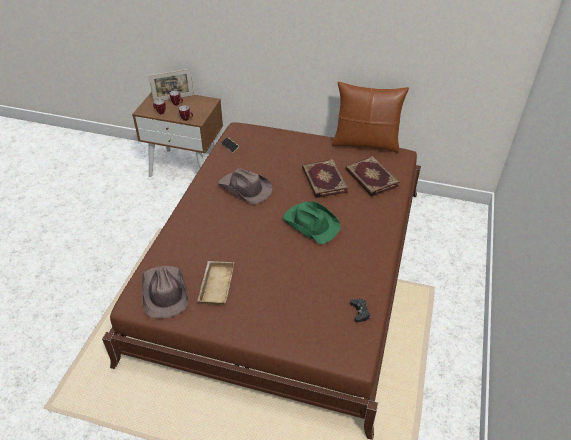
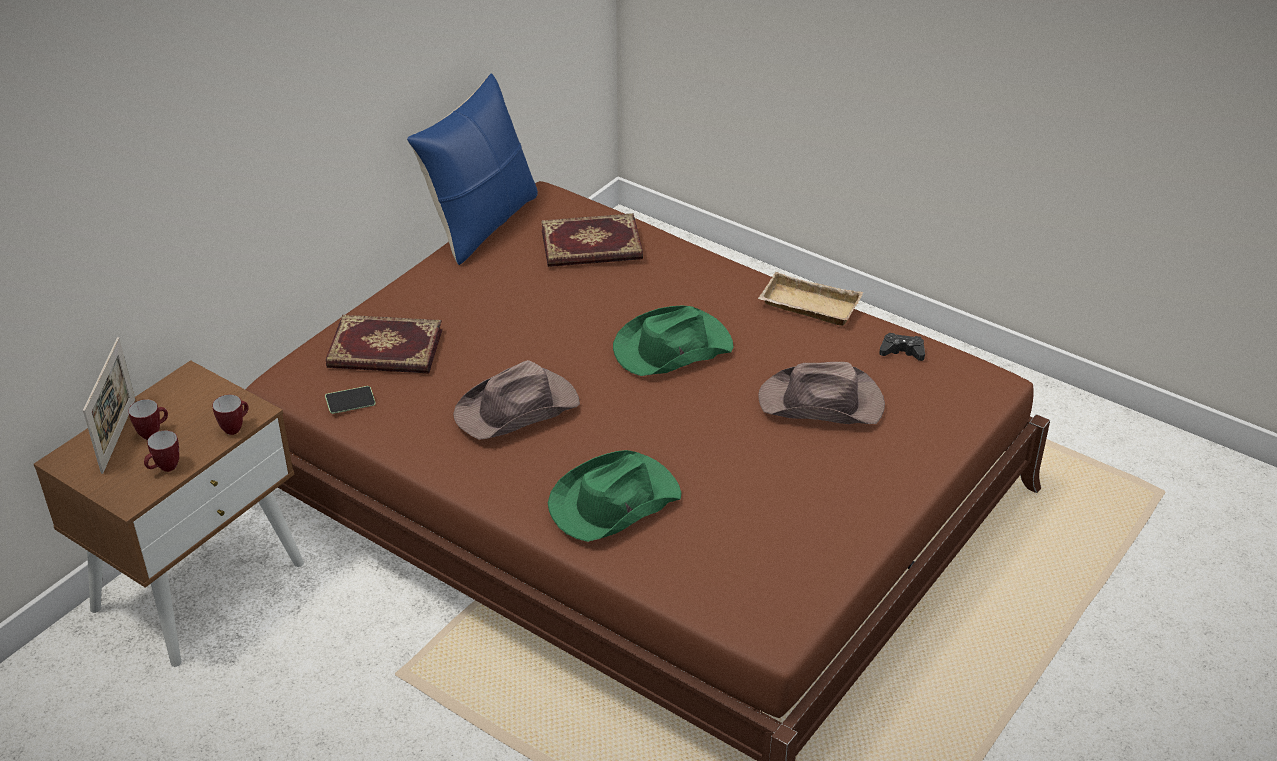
camera: 70 degrees left, 5 degrees down
brown hat [142,266,189,318] -> brown hat moved to [758,362,885,424]
beige tray [198,261,234,305] -> beige tray moved to [758,272,863,326]
book [302,159,348,198] -> book moved to [326,315,442,373]
brown pillow [332,81,409,153] -> blue pillow [407,73,538,265]
none -> green hat [548,450,681,542]

